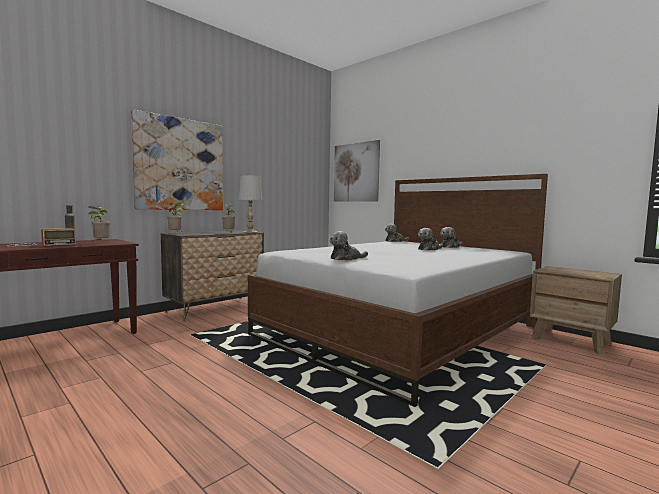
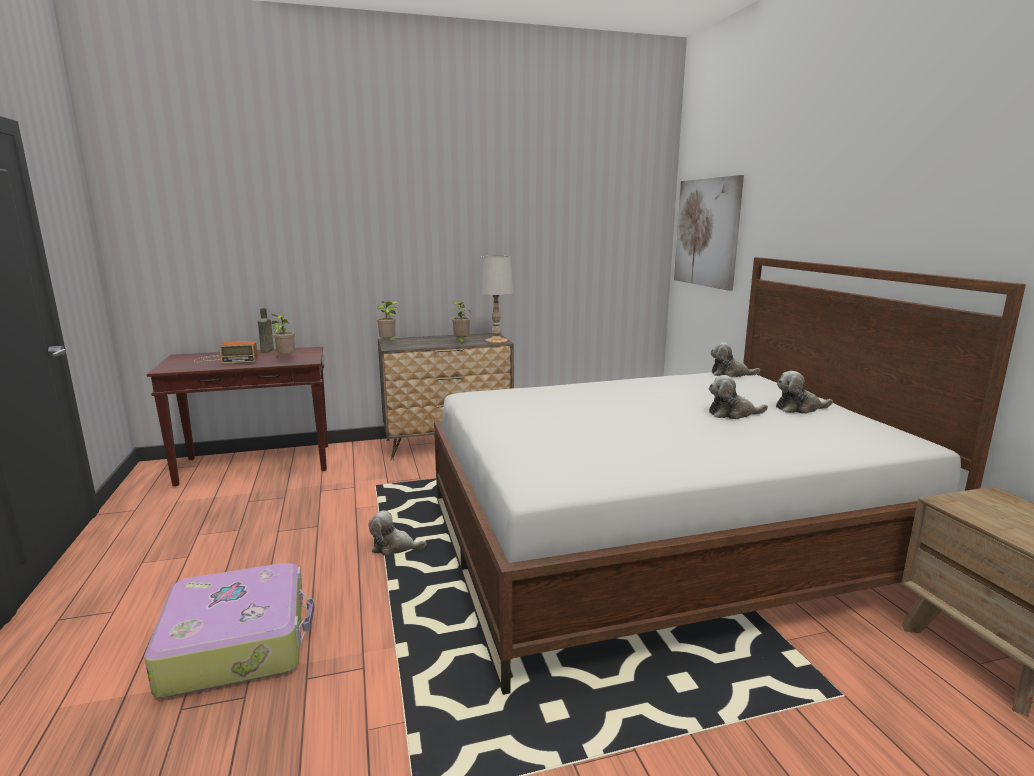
camera: 30 degrees right, 10 degrees up
picture [131,109,223,210] -> none
plush toy [330,231,368,260] -> plush toy moved to [368,510,426,556]
none -> suitcase [144,563,315,698]

